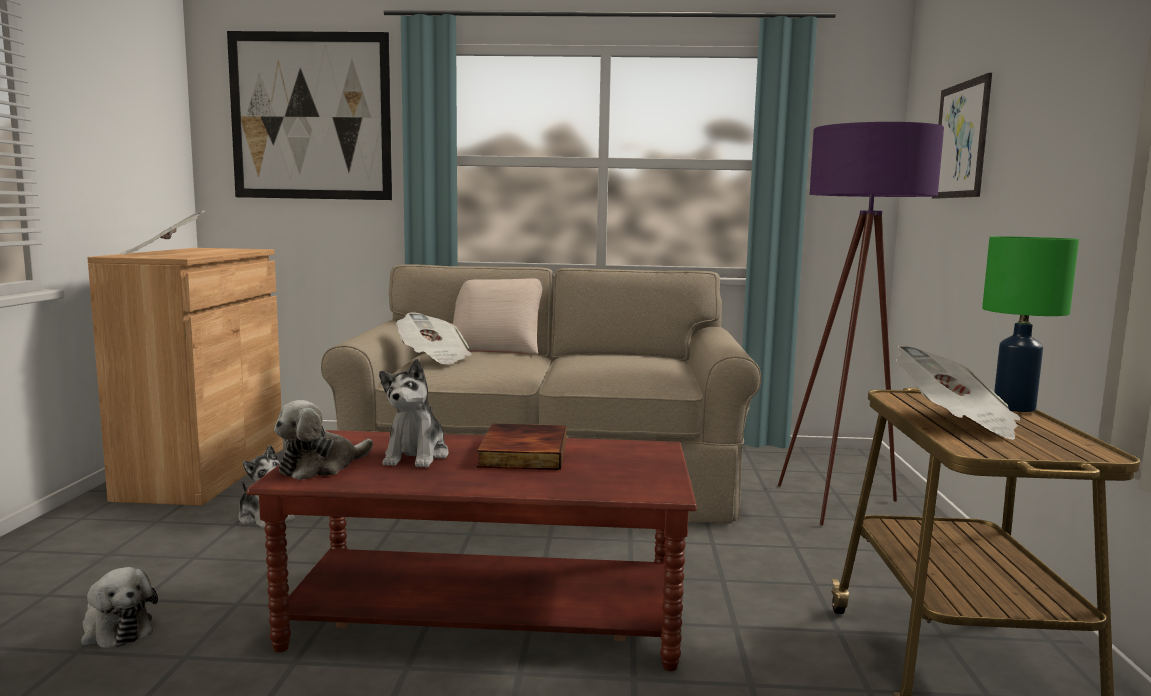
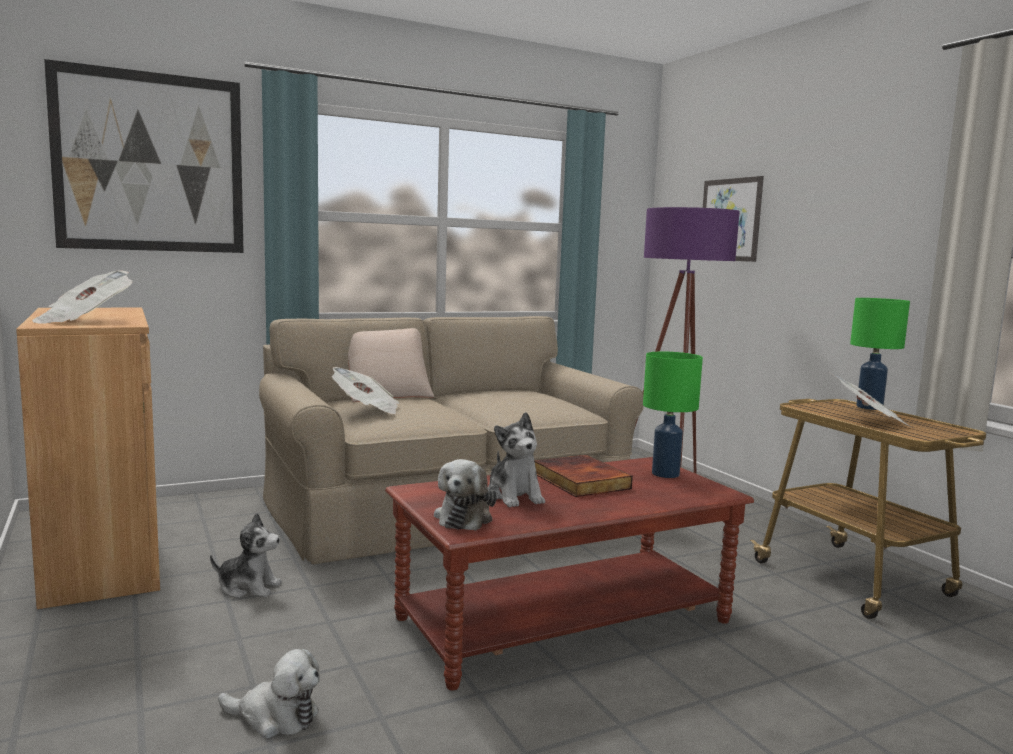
camera: 30 degrees left, 0 degrees up
none -> green table lamp [643,351,703,478]

